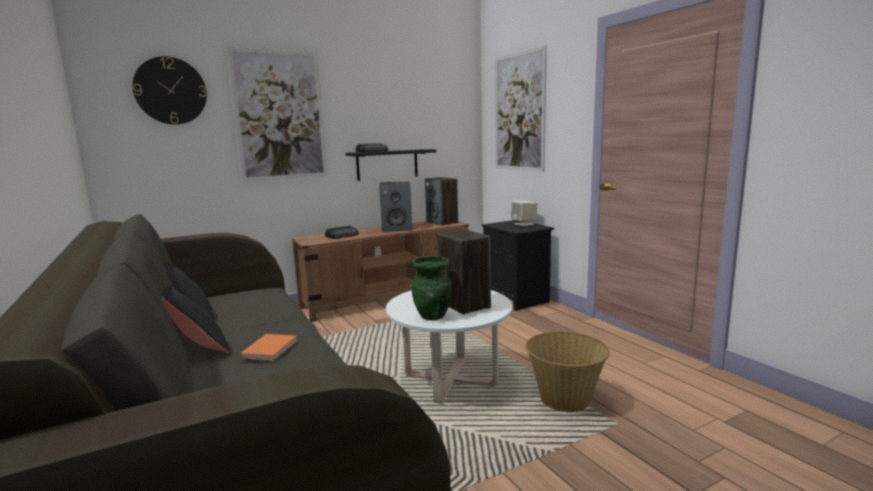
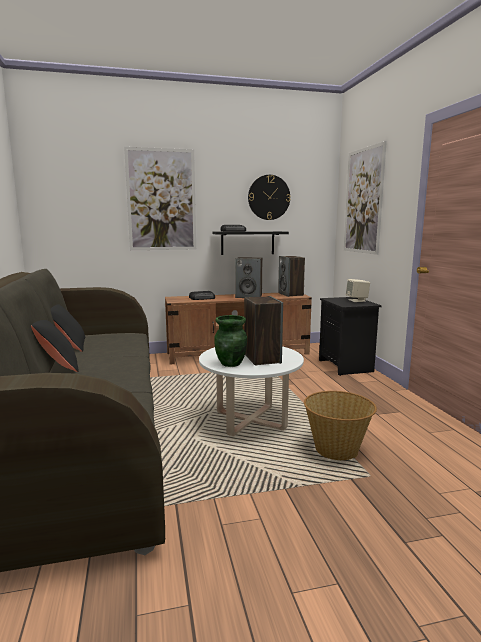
camera: 15 degrees right, 0 degrees up
wall clock [132,56,207,125] -> wall clock moved to [248,175,290,220]
orange book [240,334,297,361] -> none

